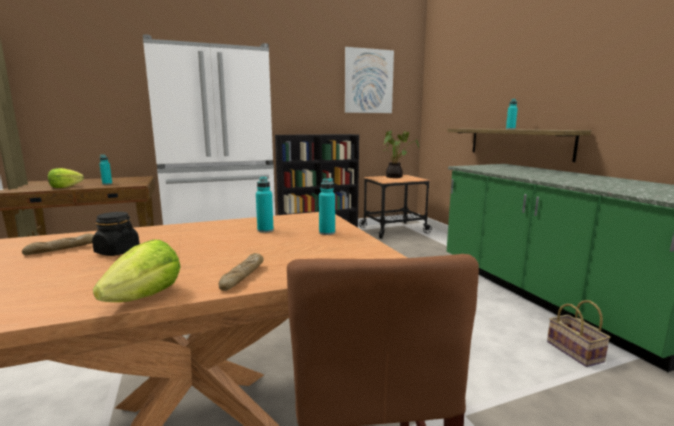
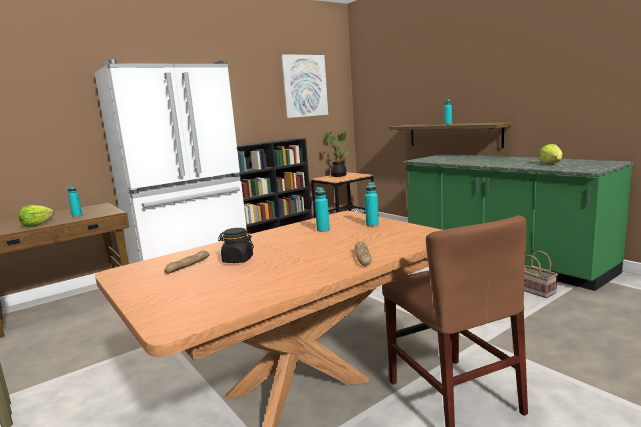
camera: 15 degrees left, 0 degrees up
lettuce [93,240,181,302] -> lettuce moved to [539,144,563,164]

